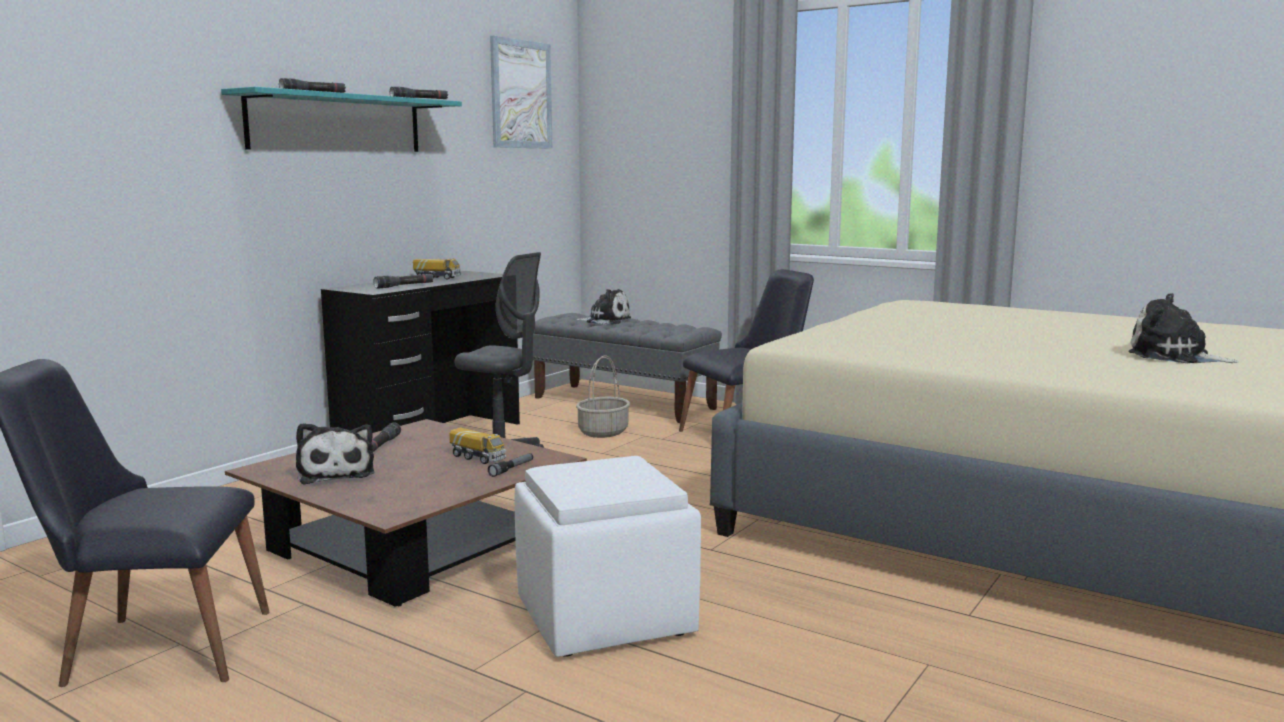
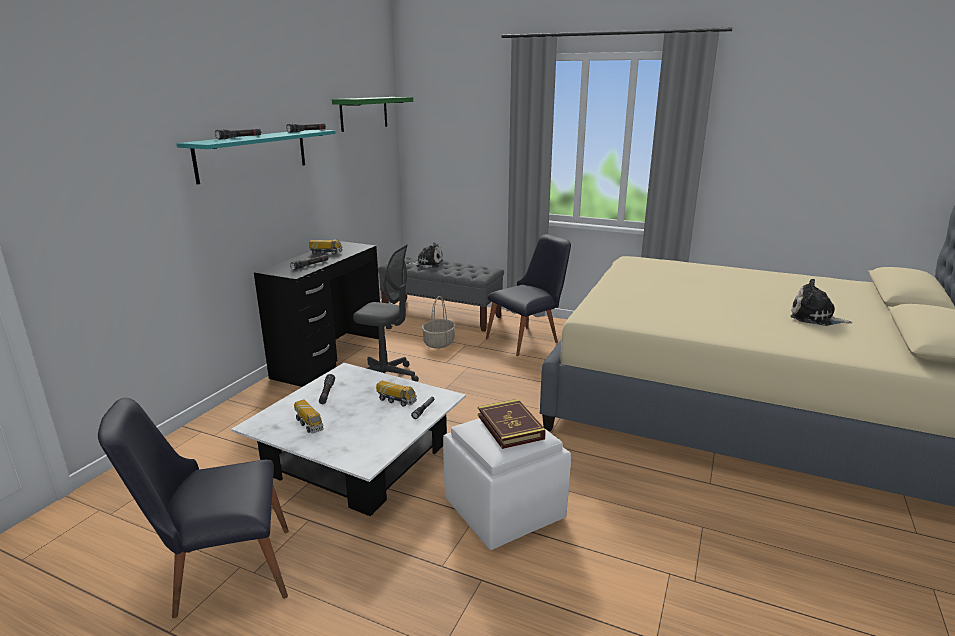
camera: 10 degrees left, 10 degrees up
brown coffee table [225,419,587,607] -> white coffee table [231,363,466,516]
plush toy [296,423,374,484] -> toy truck [294,399,324,433]
picture [490,36,552,149] -> green shelf [332,97,413,132]
none -> book [478,399,546,449]

